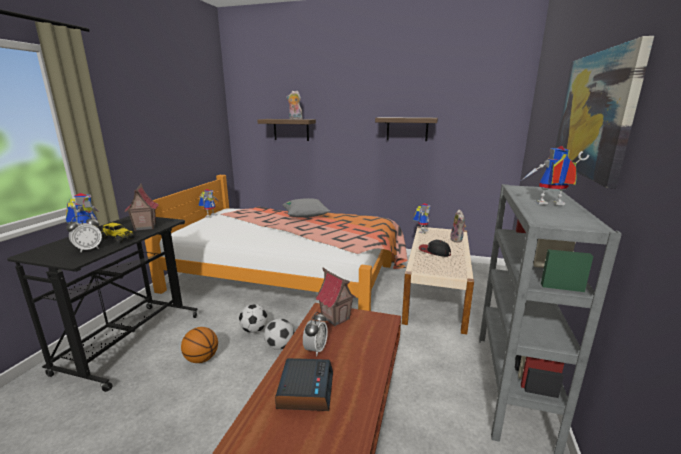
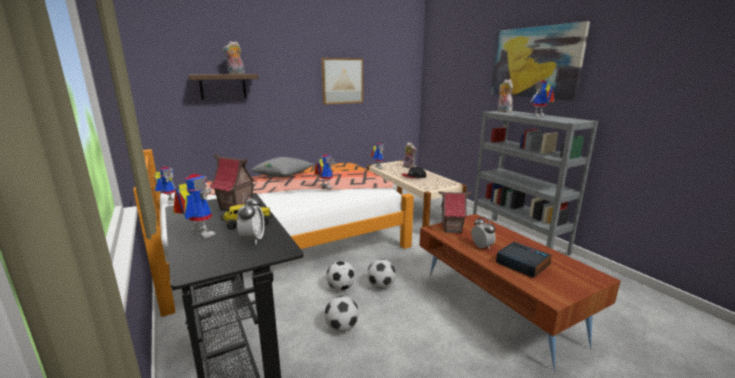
camera: 45 degrees left, 0 degrees up
basketball [181,327,218,363] -> football [325,296,359,332]
shelf [375,117,438,141] -> picture [321,58,363,105]
none -> toy robot [314,154,336,189]
none -> plush toy [498,79,514,113]

